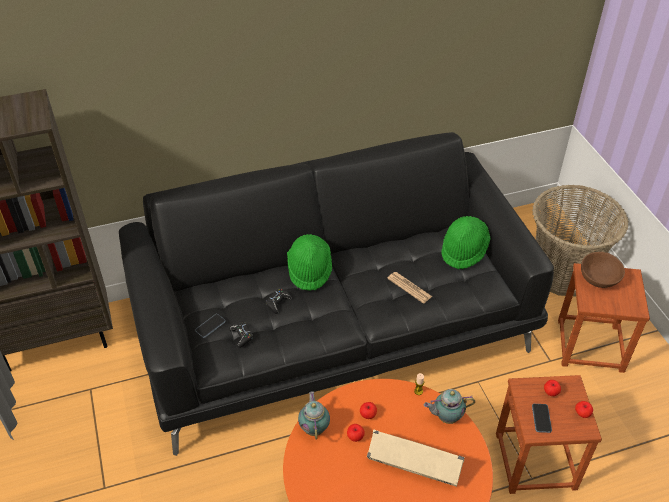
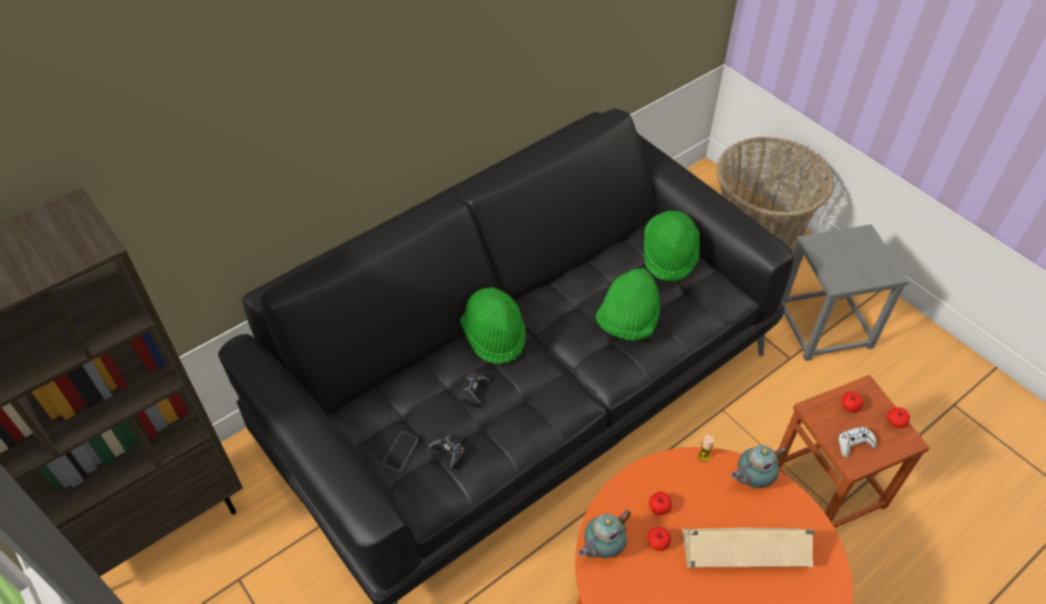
camera: 20 degrees left, 5 degrees up
teapot [298,391,330,440] -> teapot turned 105 degrees counterclockwise [578,509,631,558]
newspaper [387,272,432,304] -> green hat [596,268,660,340]
phone [532,404,552,433] -> white game controller [838,426,877,457]
brown stool [558,263,650,373] -> grey stool [781,224,909,361]
brown bowl [581,252,625,288] -> none

